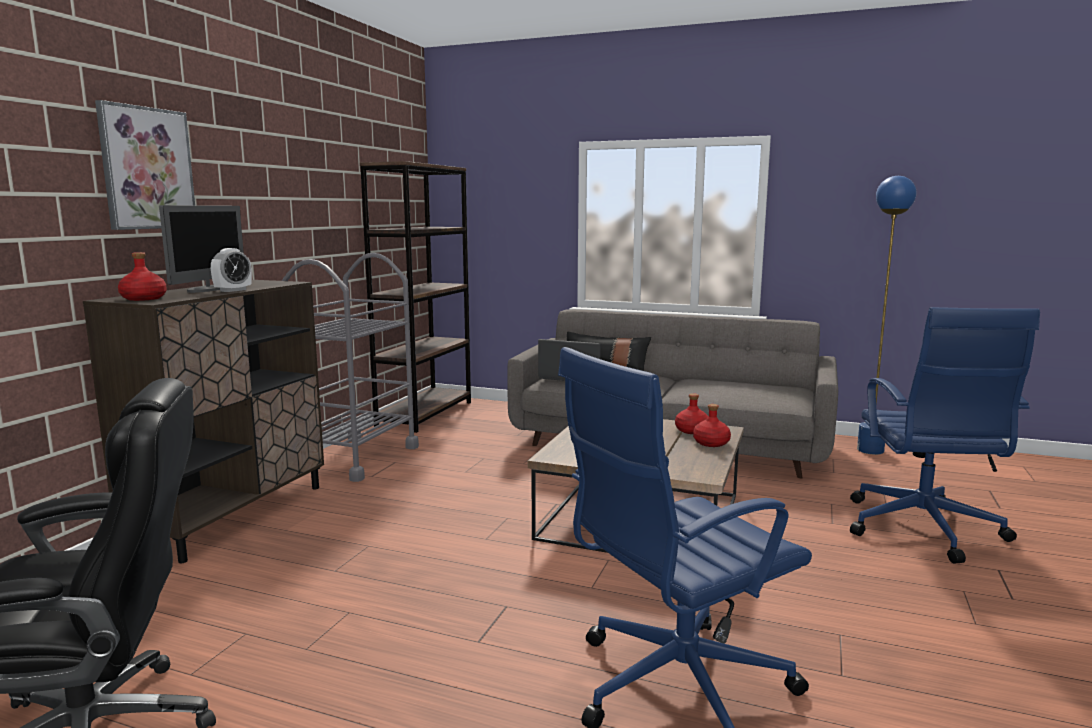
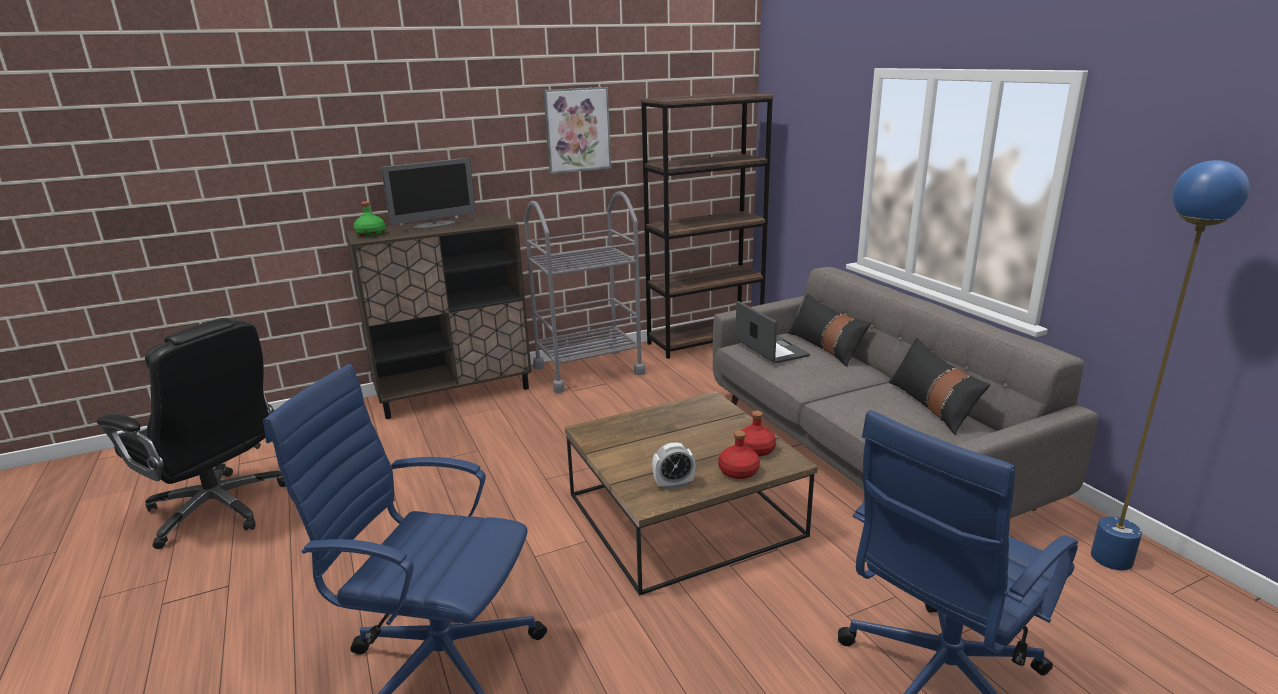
camera: 45 degrees right, 10 degrees up
picture [95,100,195,230] -> picture moved to [543,87,611,174]
red bottle [118,252,167,301] -> green bottle [353,201,386,237]
alarm clock [211,248,252,292] -> alarm clock moved to [652,442,695,490]
none -> black pillow [889,338,990,435]

